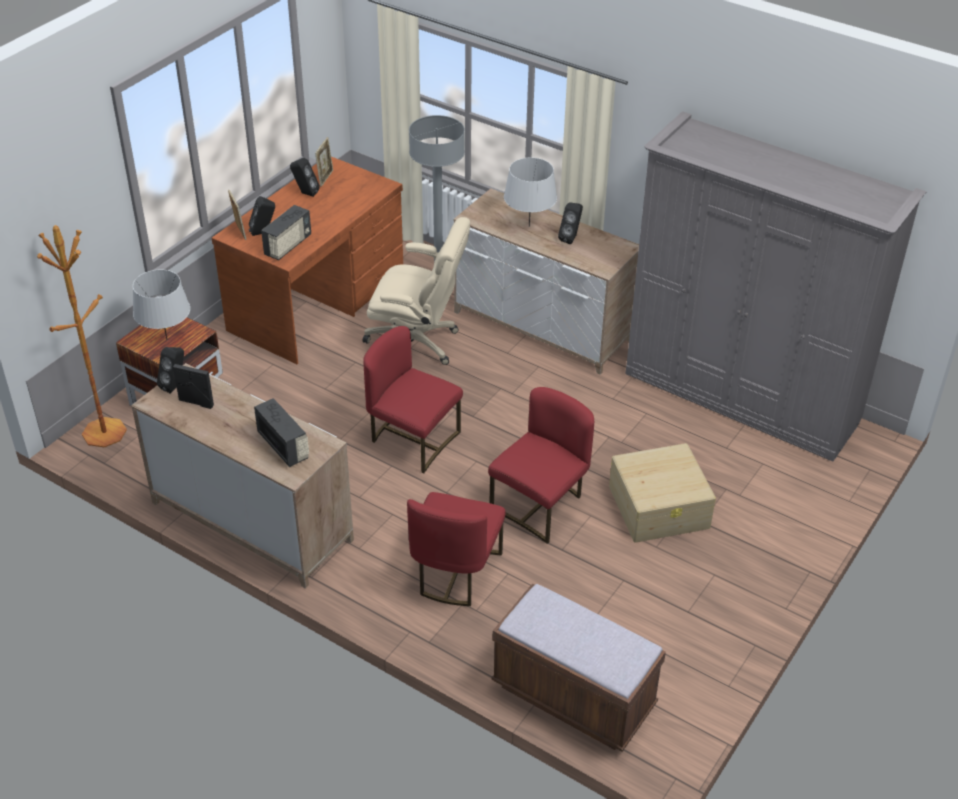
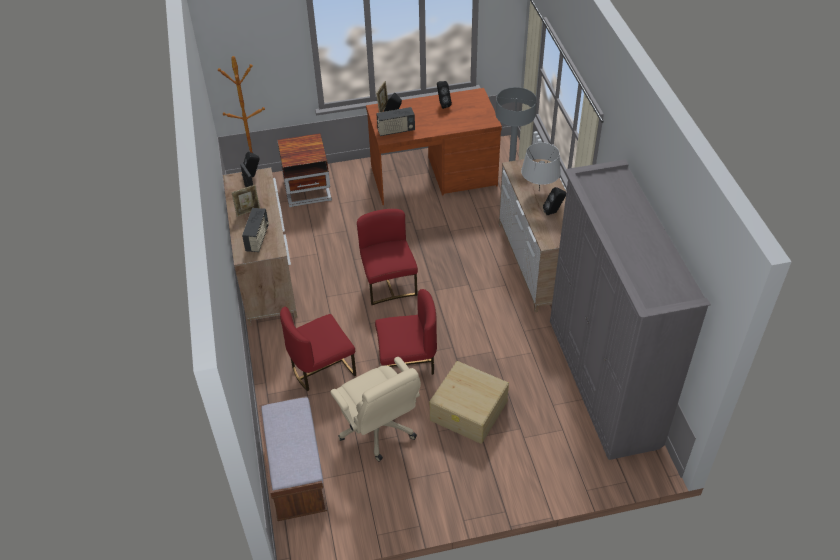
camera: 45 degrees right, 5 degrees up
grey table lamp [133,269,190,340] -> none
picture frame [315,137,333,187] -> picture frame moved to [232,185,260,217]
beige office chair [363,217,470,365] -> beige office chair moved to [330,357,421,462]

